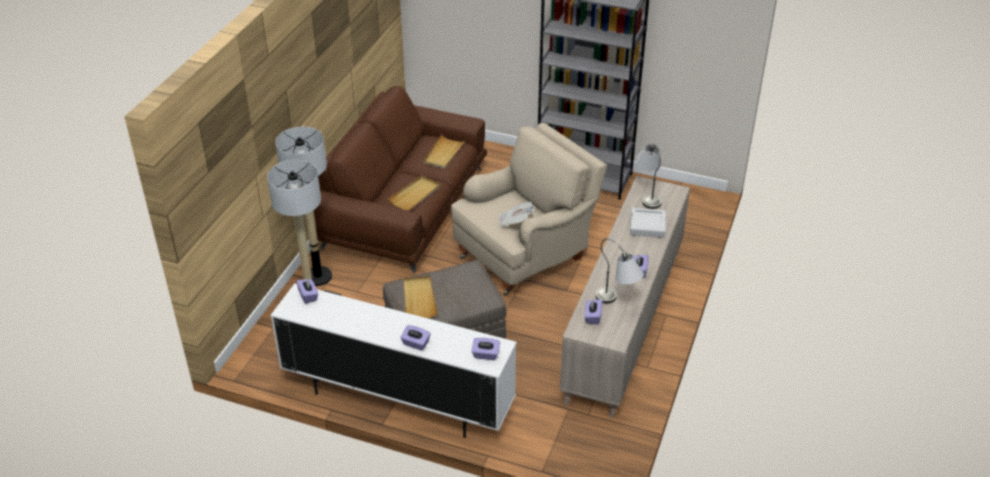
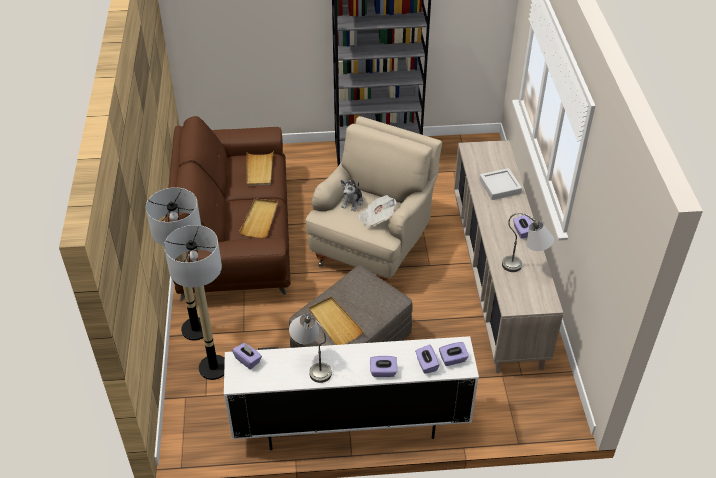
camera: 25 degrees left, 5 degrees up
purple tissue box [585,299,603,324] -> purple tissue box moved to [415,344,439,374]
grey table lamp [636,144,662,209] -> grey table lamp moved to [289,314,332,383]
none -> plush toy [341,179,363,211]

